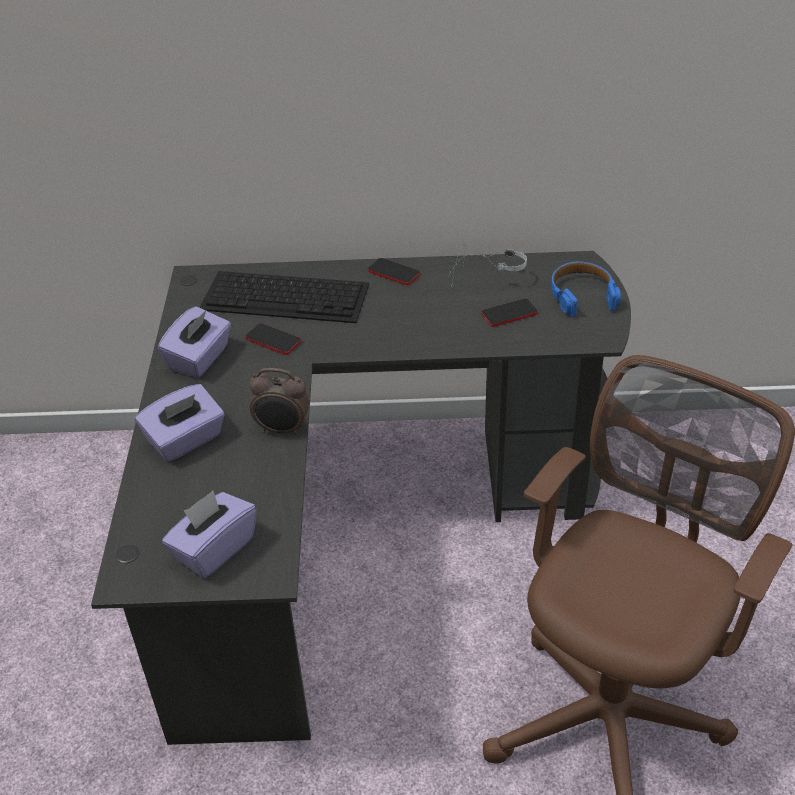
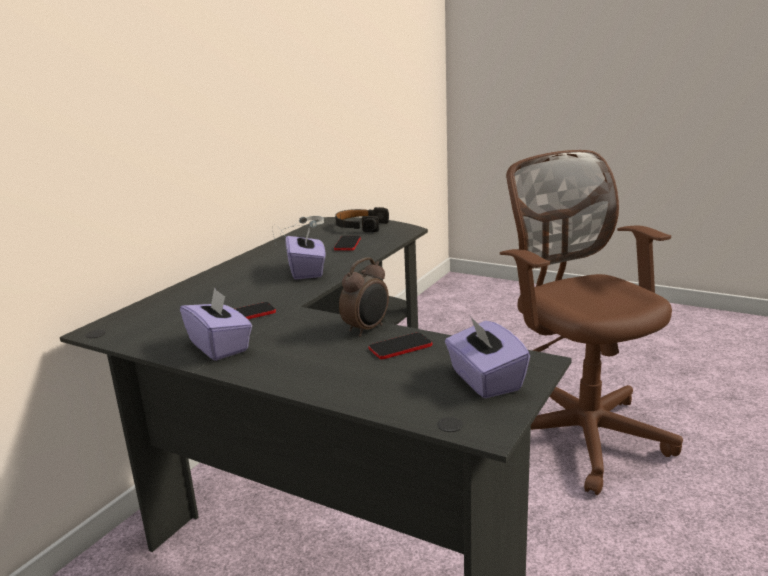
camera: 60 degrees left, 20 degrees down
purple tissue box [135,384,224,462] -> purple tissue box moved to [285,228,326,280]
keyboard [199,271,369,323] -> none
phone [368,258,421,285] -> phone moved to [369,332,432,359]
blue headphones [551,262,621,317] -> black headphones [335,207,389,232]

